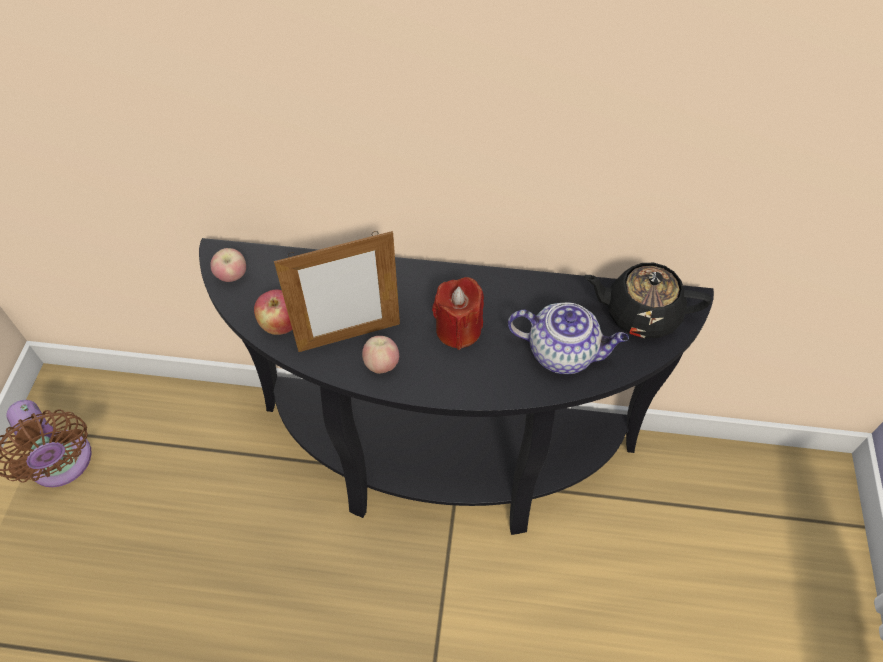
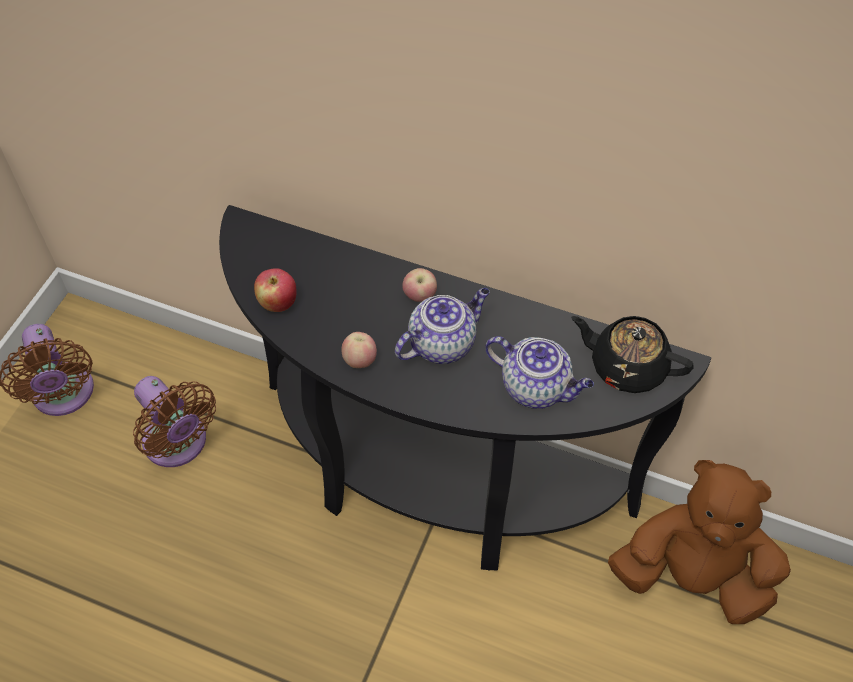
camera: 15 degrees right, 0 degrees up
apple [210,248,246,282] -> apple moved to [402,268,437,302]
picture frame [274,231,400,352] -> none
red candle [432,277,484,350] -> teapot [395,288,489,364]
none -> brown fan [133,376,216,467]
none -> brown plush toy [608,460,791,624]

